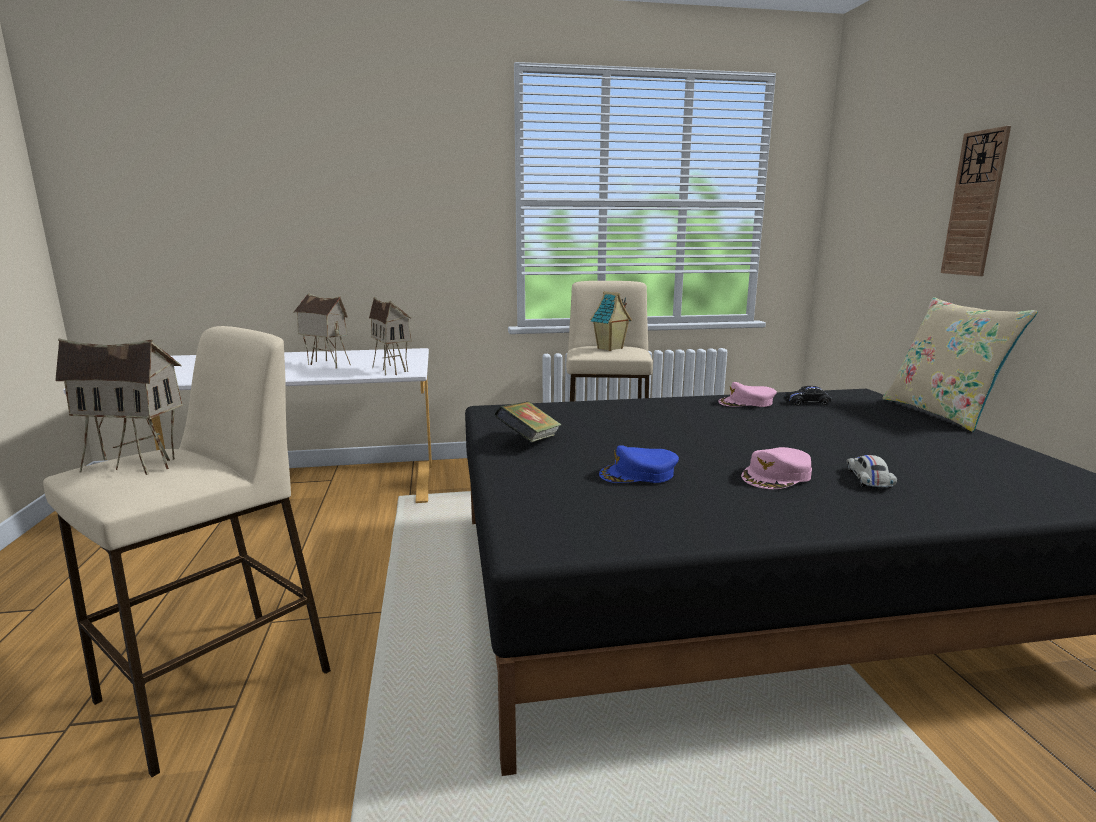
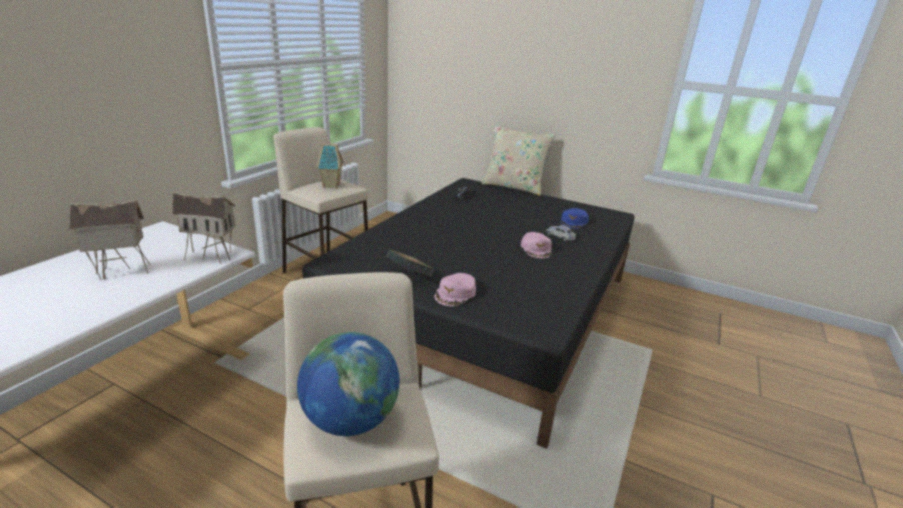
camera: 55 degrees left, 10 degrees up
toy house [55,338,183,475] -> globe [297,332,400,436]
blue cap [599,445,679,483] -> blue cap moved to [561,208,589,229]
pink cap [718,382,777,407] -> pink cap moved to [435,273,476,306]
wall clock [941,126,1011,276] -> none

